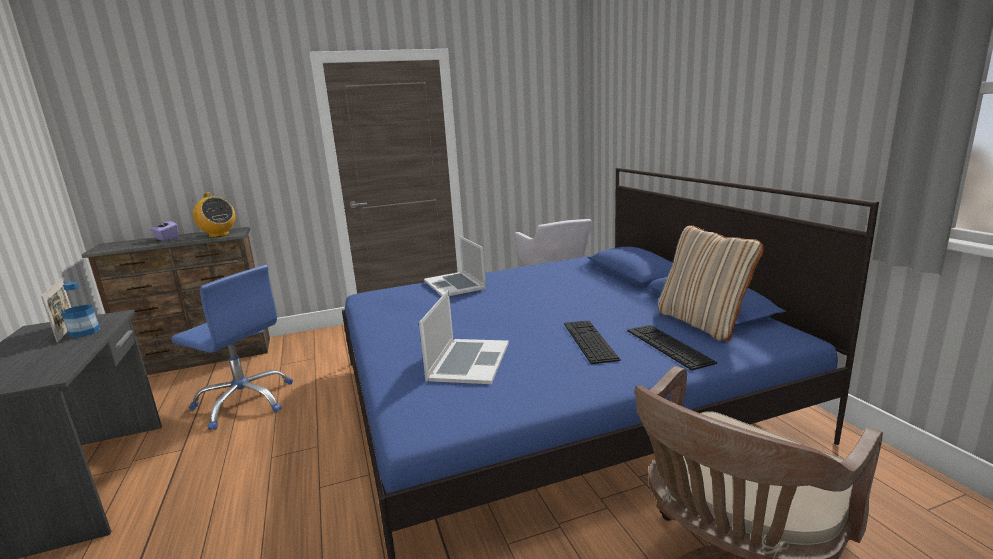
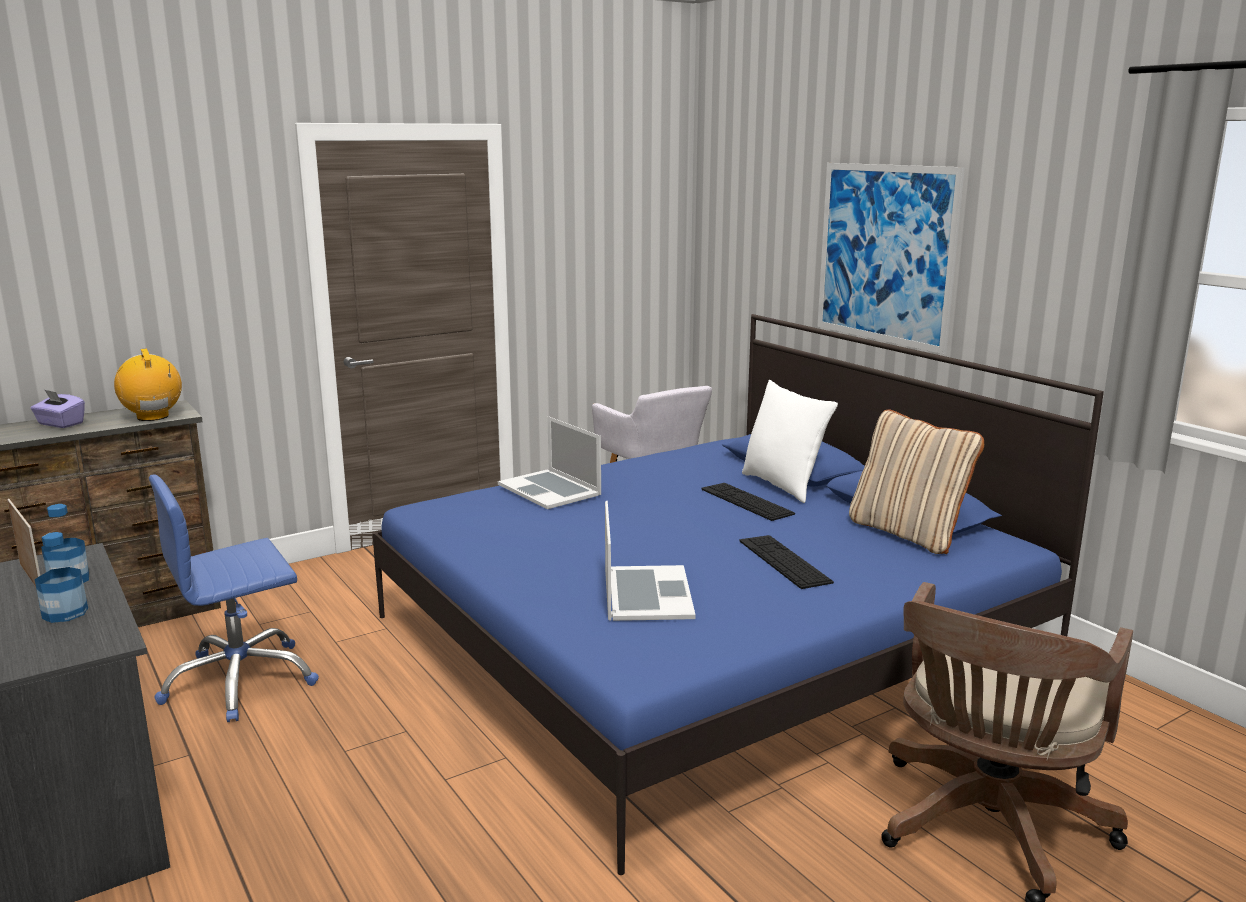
camera: 15 degrees left, 0 degrees up
blue office chair [171,265,293,430] -> blue office chair turned 135 degrees clockwise [149,475,319,722]
radio [193,192,236,237] -> radio turned 150 degrees counterclockwise [114,349,182,421]
keyboard [627,325,717,370] -> keyboard moved to [701,483,795,521]
none -> bottle [35,532,88,623]
none -> white pillow [742,380,838,503]
none -> picture [817,163,965,354]

